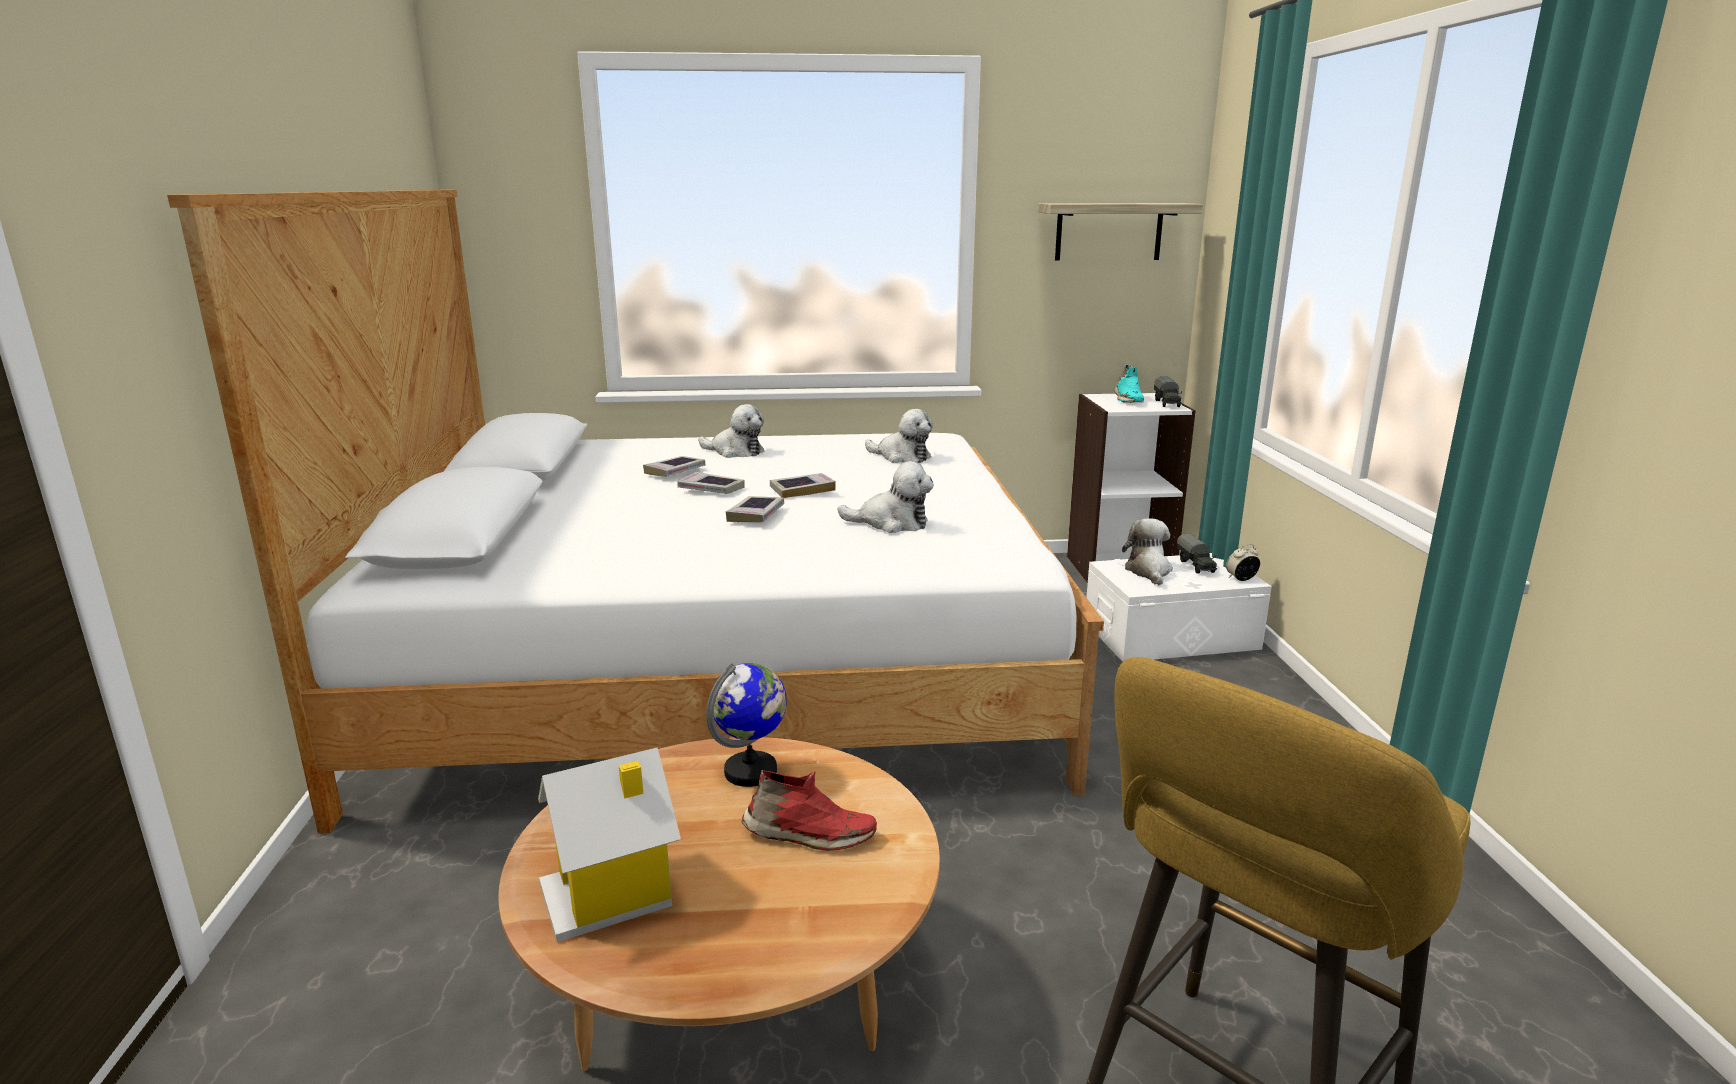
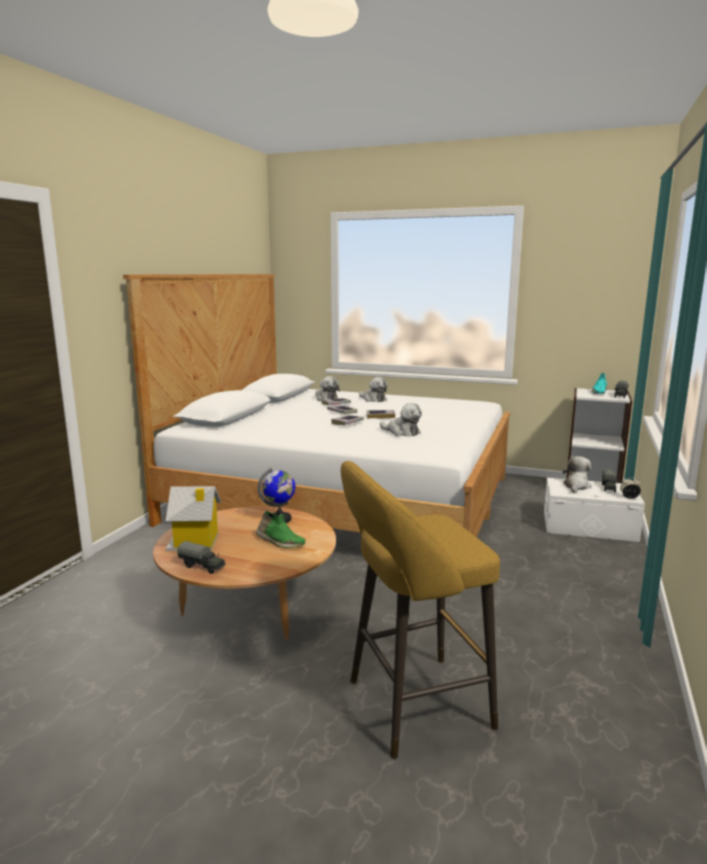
camera: 25 degrees right, 5 degrees down
red shoe [742,770,877,851] -> green shoe [256,511,305,548]
plush toy [865,409,933,463] -> plush toy moved to [315,376,340,401]
shelf [1038,203,1203,261] -> none
none -> toy truck [177,541,226,574]

